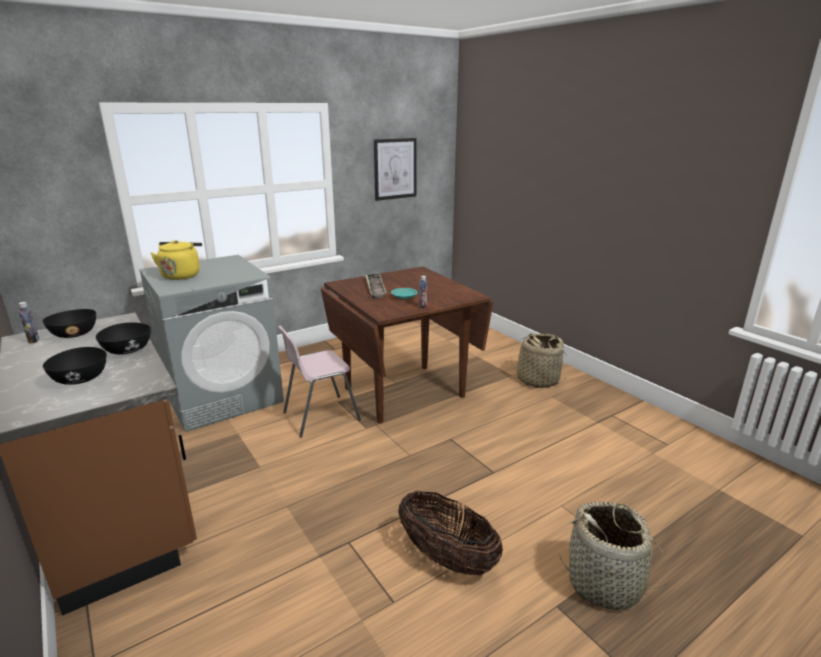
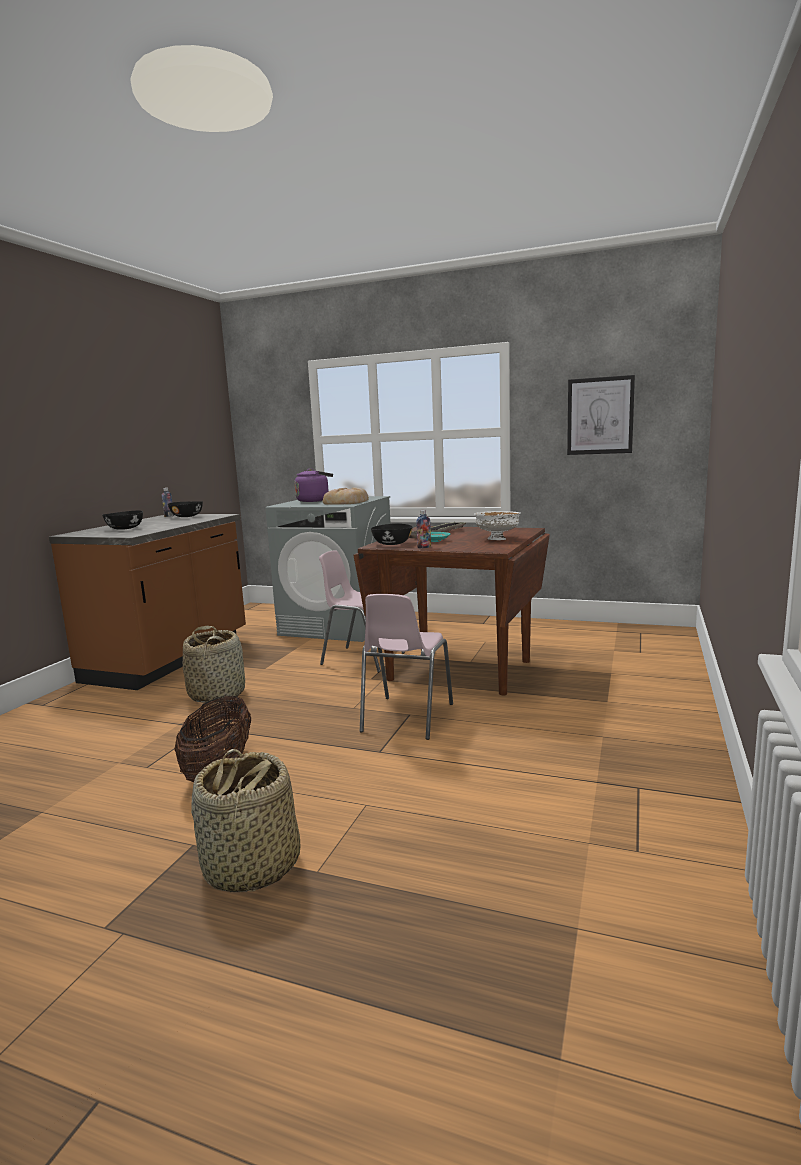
camera: 55 degrees right, 10 degrees down
black bowl [96,323,151,355] -> black bowl moved to [371,524,412,545]
yellow kettle [151,240,202,280] -> purple kettle [295,468,333,502]
basket [511,333,567,388] -> basket moved to [183,626,245,703]
none -> bread [323,488,369,505]
none -> pink chair [360,594,453,740]
none -> white bowl [474,511,521,540]

